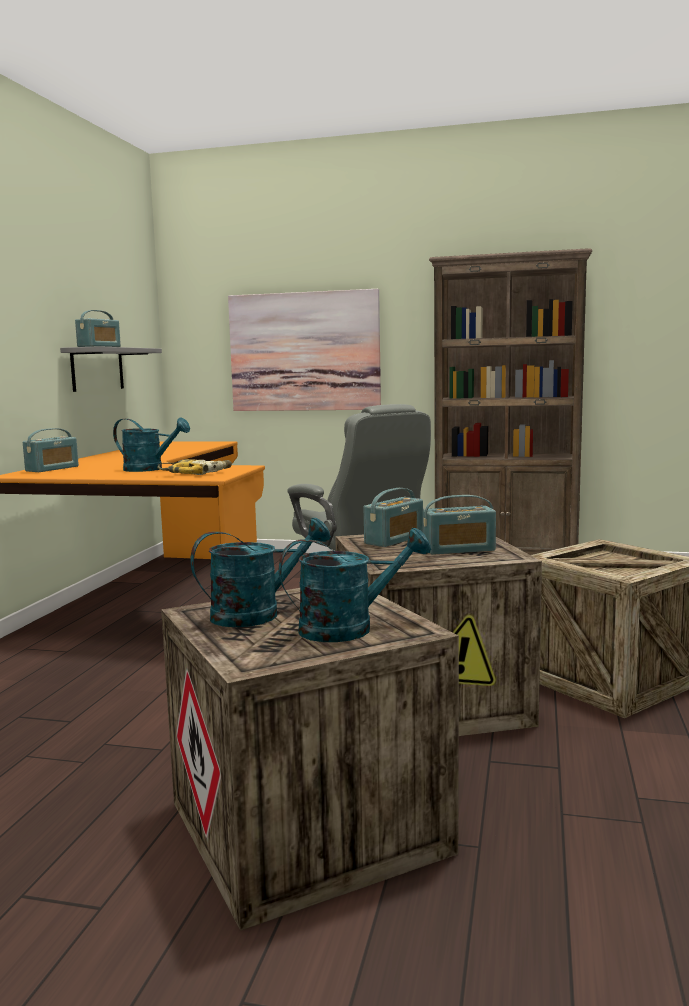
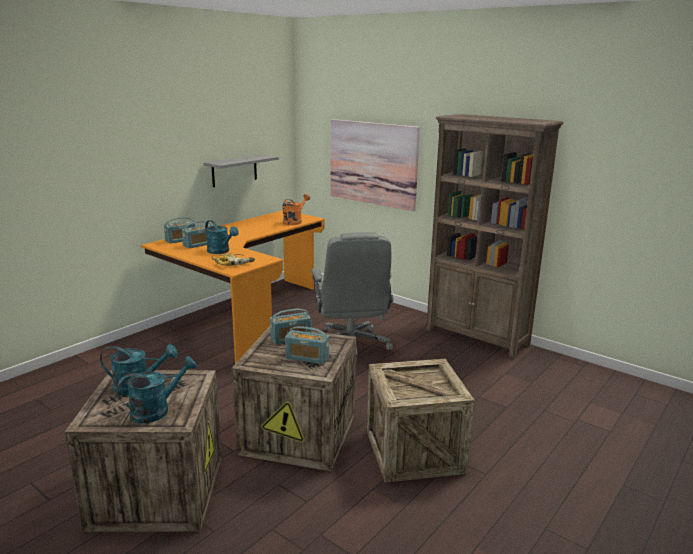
camera: 25 degrees right, 10 degrees up
radio [75,310,121,347] -> radio moved to [182,221,211,249]
turquoise watering can [279,528,431,642] -> turquoise watering can turned 45 degrees counterclockwise [117,356,197,423]
none -> orange watering can [282,194,310,225]

